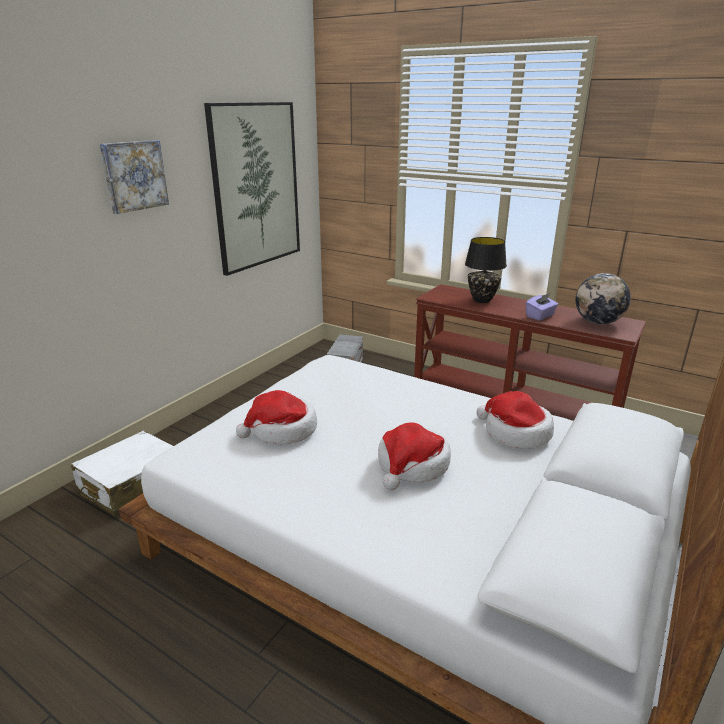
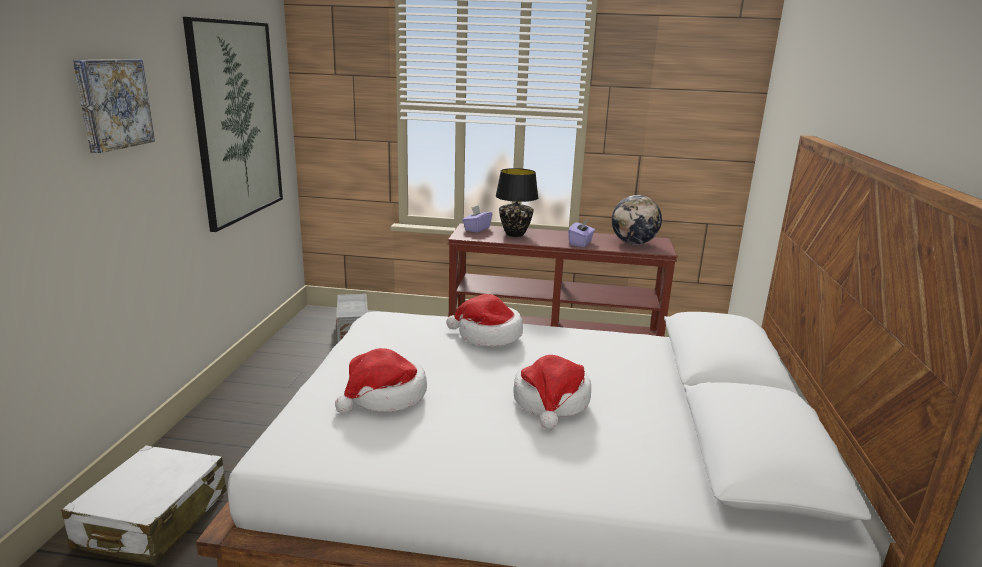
camera: 25 degrees left, 5 degrees down
hat [477,391,554,449] -> hat moved to [446,294,523,346]
none -> purple tissue box [462,205,492,233]

